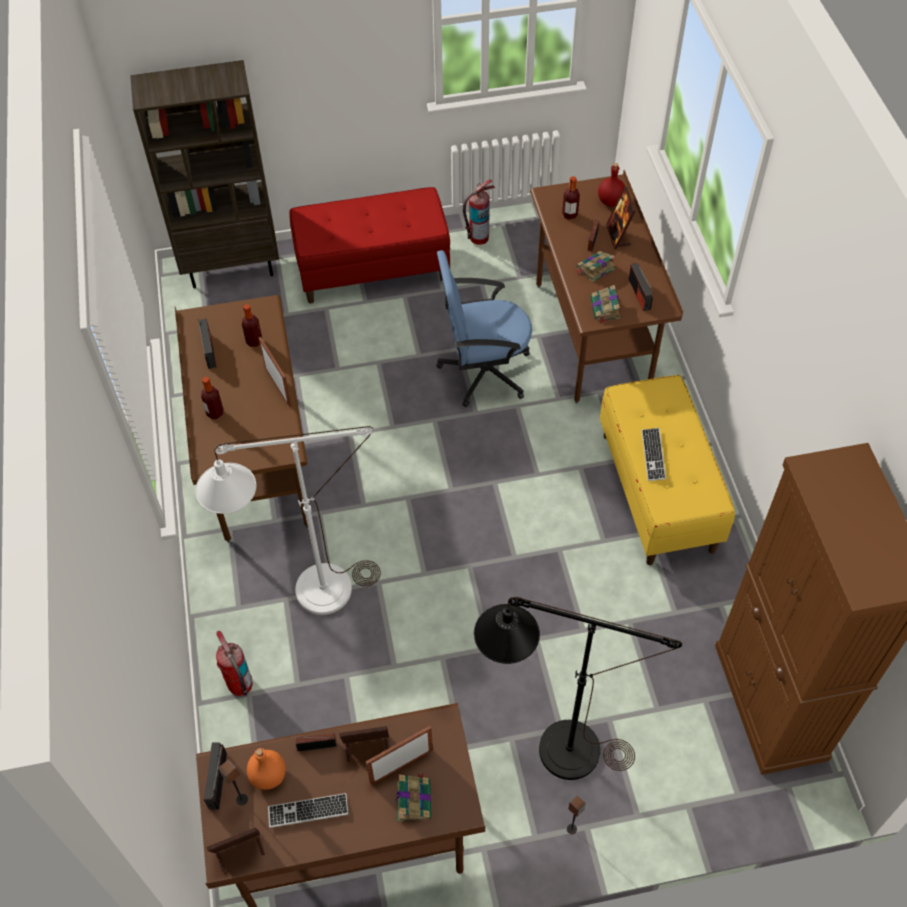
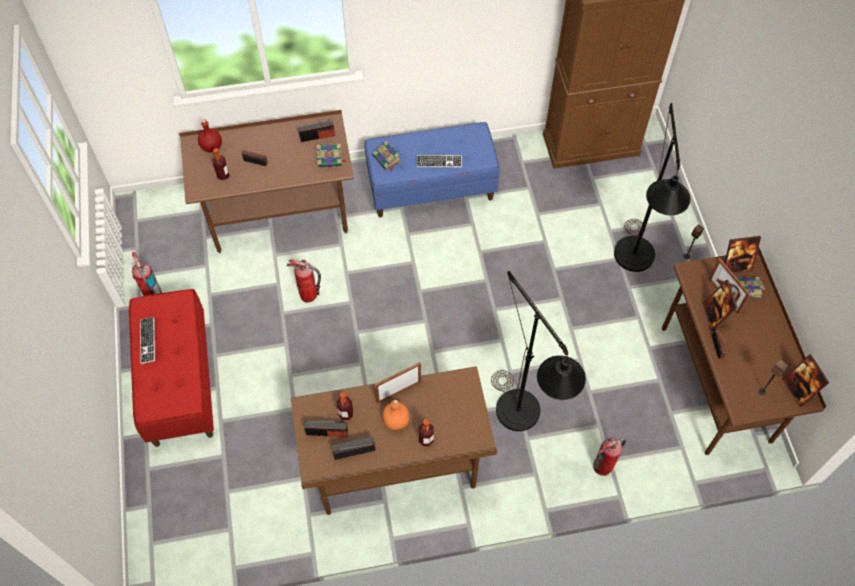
camera: 90 degrees left, 5 degrees up
brown bookcase [130,60,279,288] -> none
white floor lamp [195,426,381,615] -> black floor lamp [491,271,586,431]
radio [203,742,227,810] -> radio moved to [304,421,348,437]
orange bottle [247,748,285,790] -> orange bottle moved to [382,400,410,430]
keyboard [268,793,349,828] -> keyboard moved to [140,317,155,364]
blue office chair [436,250,532,407] -> fire extinguisher [287,259,321,302]
book [576,251,615,283] -> book moved to [373,140,401,171]
yellow bench [600,375,735,565] -> blue bench [364,122,500,217]
picture frame [606,187,636,249] -> picture frame moved to [725,236,761,273]

